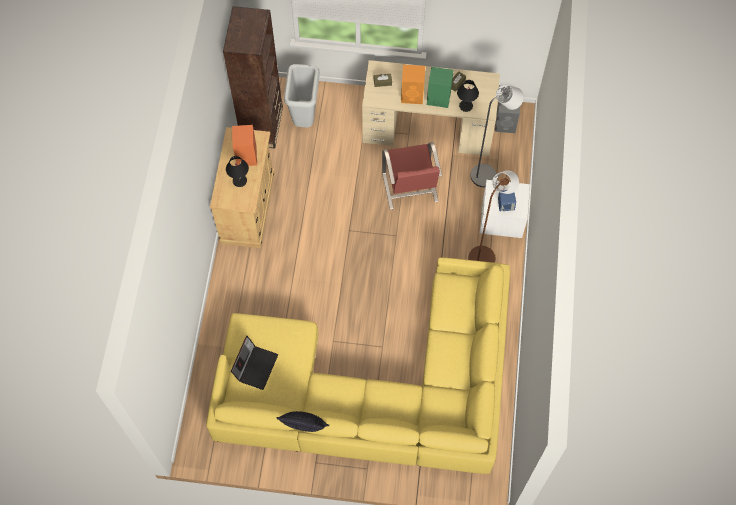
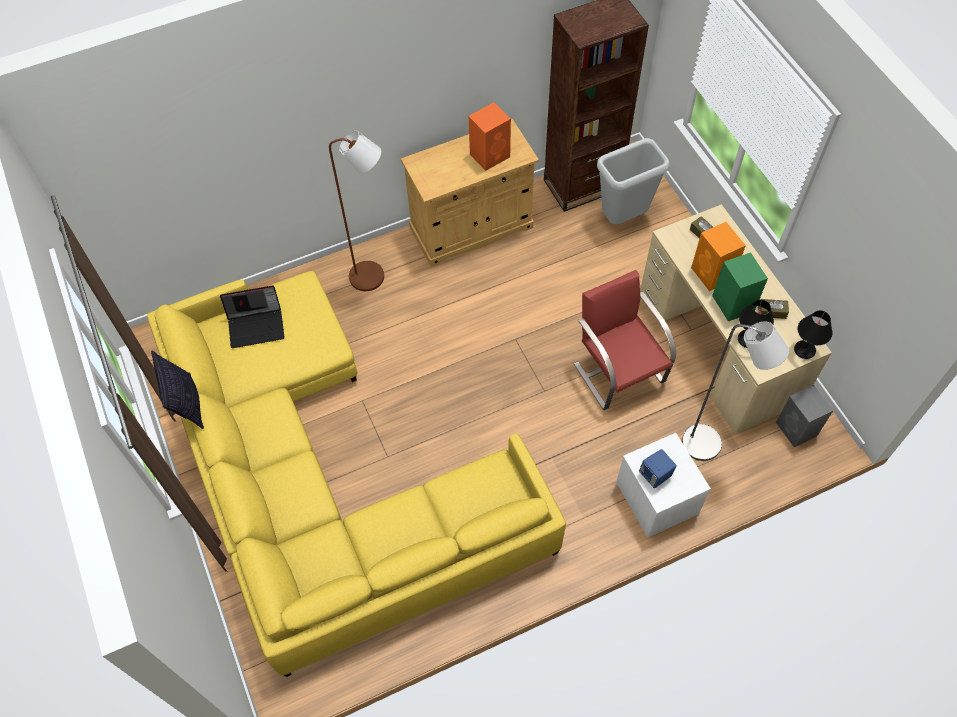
camera: 60 degrees right, 5 degrees down
black table lamp [226,156,249,187] -> black table lamp moved to [794,311,833,359]
red chair [382,142,442,210] -> red chair turned 105 degrees clockwise [574,270,676,410]
brown floor lamp [469,170,519,263] -> brown floor lamp moved to [329,131,384,291]

